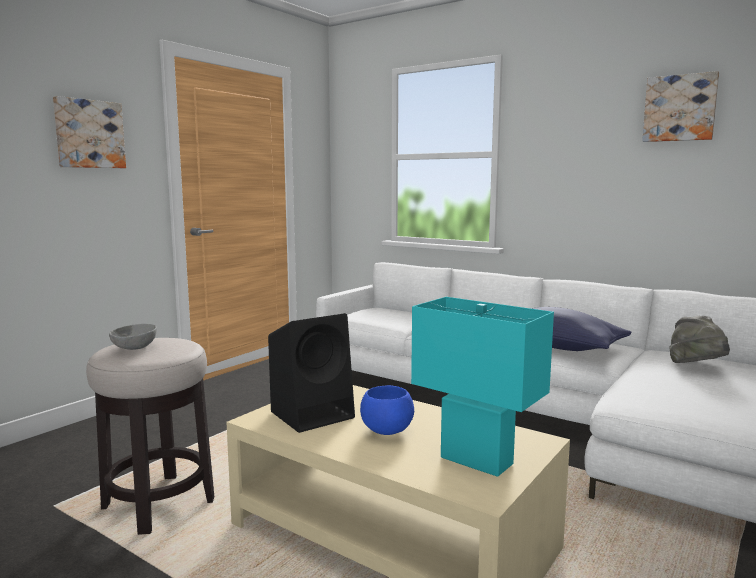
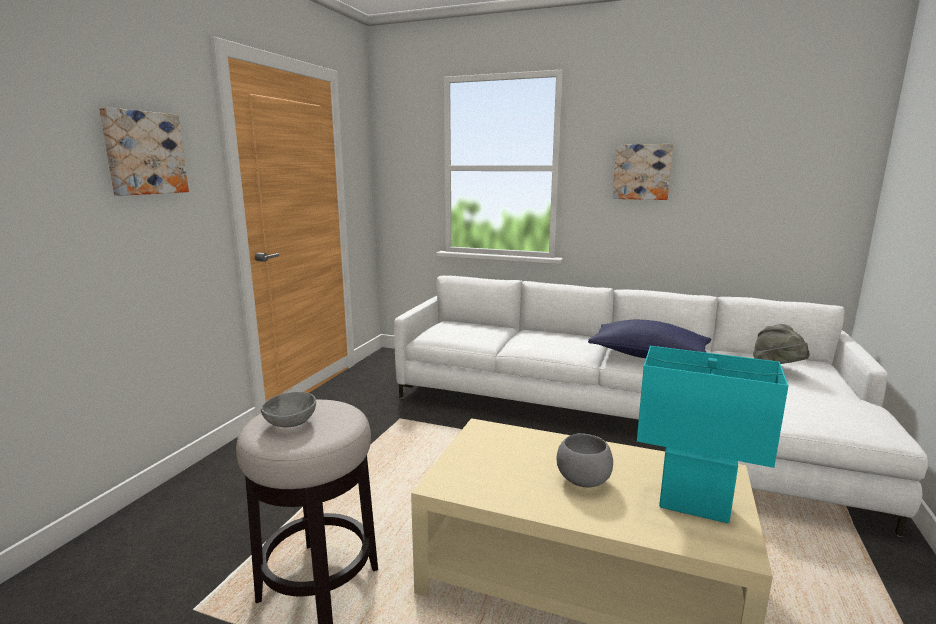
camera: 15 degrees left, 5 degrees up
black speaker [268,313,355,433] -> none
blue bowl [360,385,414,435] -> grey bowl [557,433,613,487]
picture [642,71,719,142] -> picture moved to [613,144,673,200]

